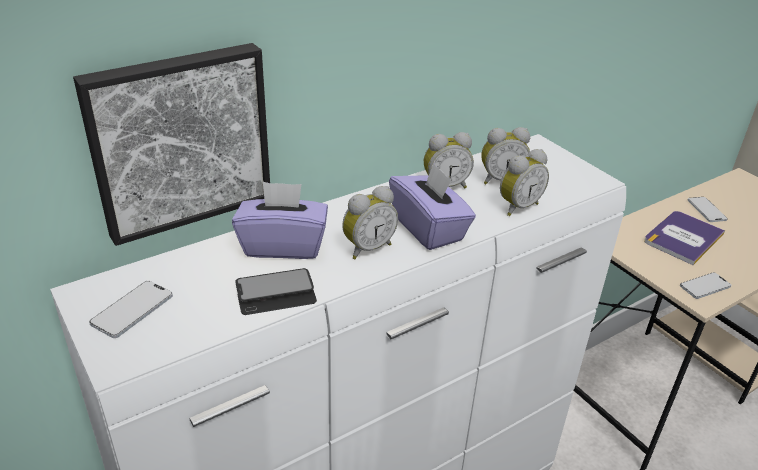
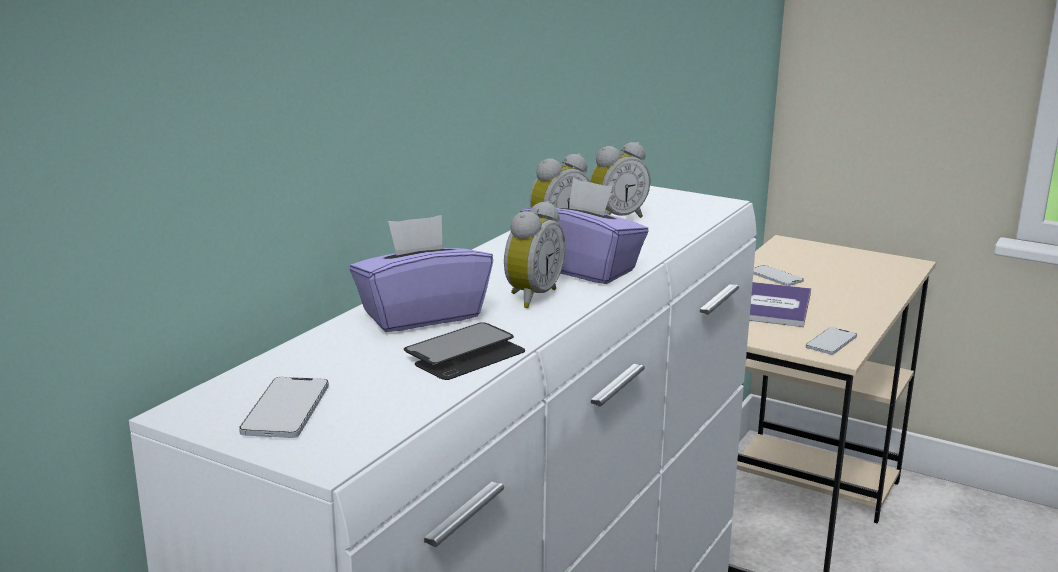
camera: 25 degrees left, 15 degrees down
picture [73,43,270,246] -> none
alarm clock [500,149,549,216] -> none

